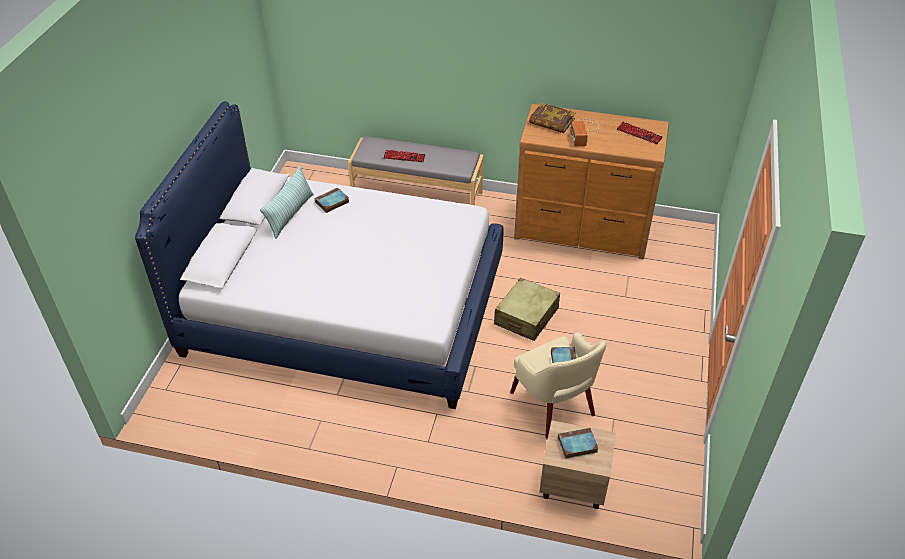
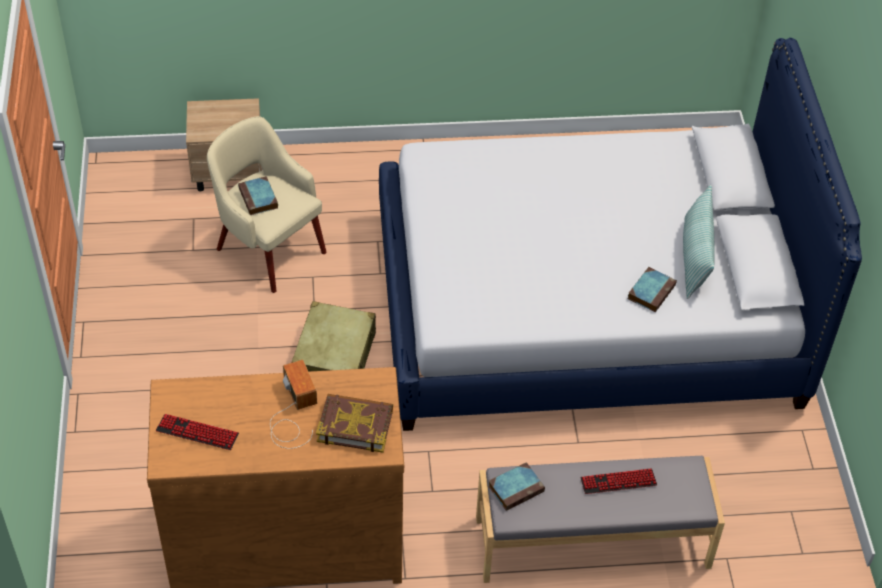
camera: 160 degrees right, 5 degrees up
book [558,428,598,459] -> book moved to [488,462,545,511]

